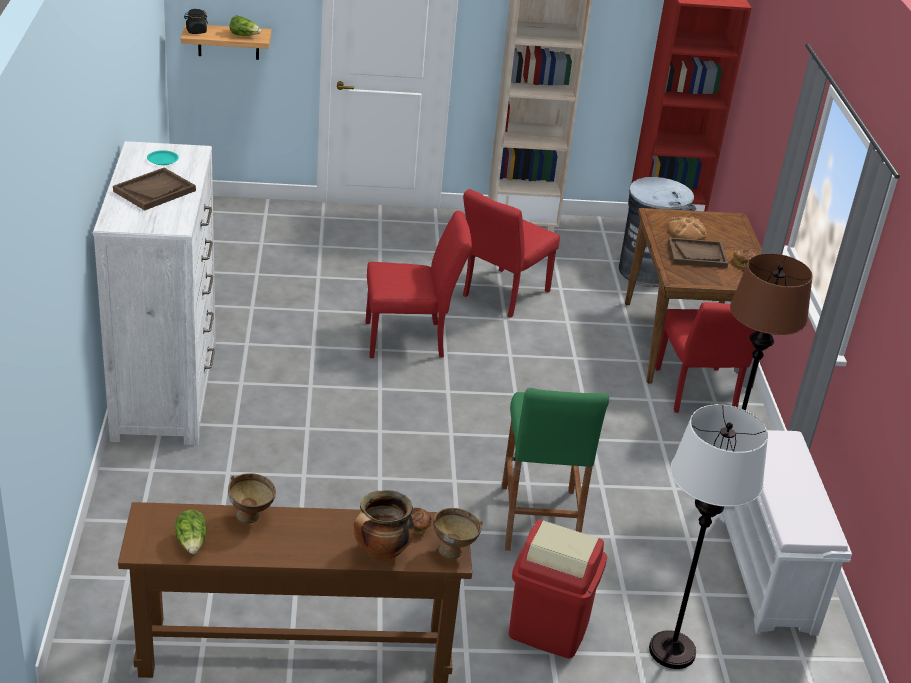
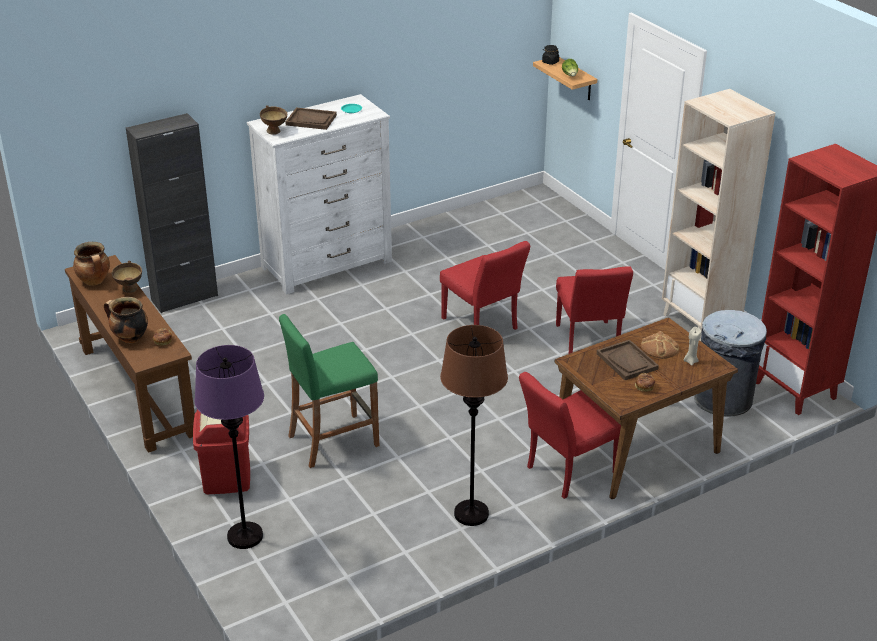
camera: 65 degrees right, 0 degrees up
lettuce [175,510,207,554] -> cooking pot [73,242,110,286]
brown bowl [433,508,483,559] -> brown bowl moved to [260,105,287,134]
red chair [463,189,560,318] -> red chair turned 105 degrees counterclockwise [556,266,633,354]
white floor lamp [649,404,768,669] -> purple floor lamp [194,345,264,549]
white bench [719,430,852,636] -> none
none -> black cabinet [126,113,218,313]
none -> beige candle [684,327,701,366]

